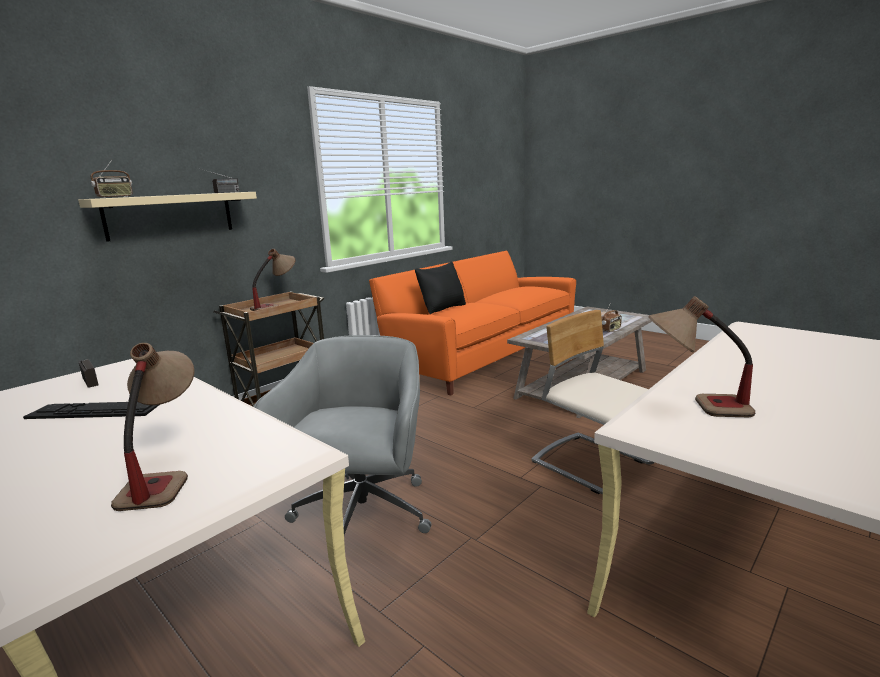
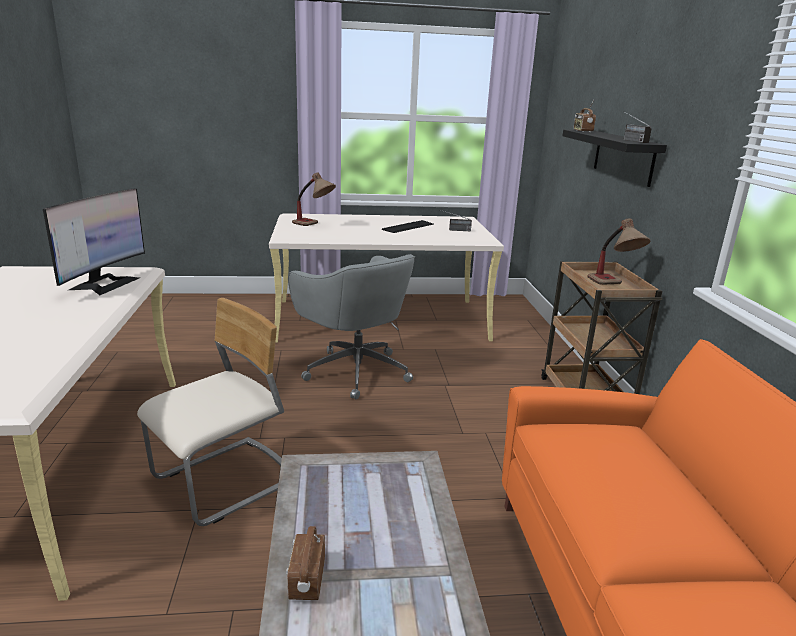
camera: 130 degrees right, 5 degrees up
beige shelf [78,192,257,242] -> black shelf [562,130,667,187]
black pillow [415,261,466,314] -> none
beige chair [531,310,655,494] -> beige chair turned 45 degrees counterclockwise [137,298,284,526]
table lamp [648,296,755,417] -> monitor [43,188,145,295]

